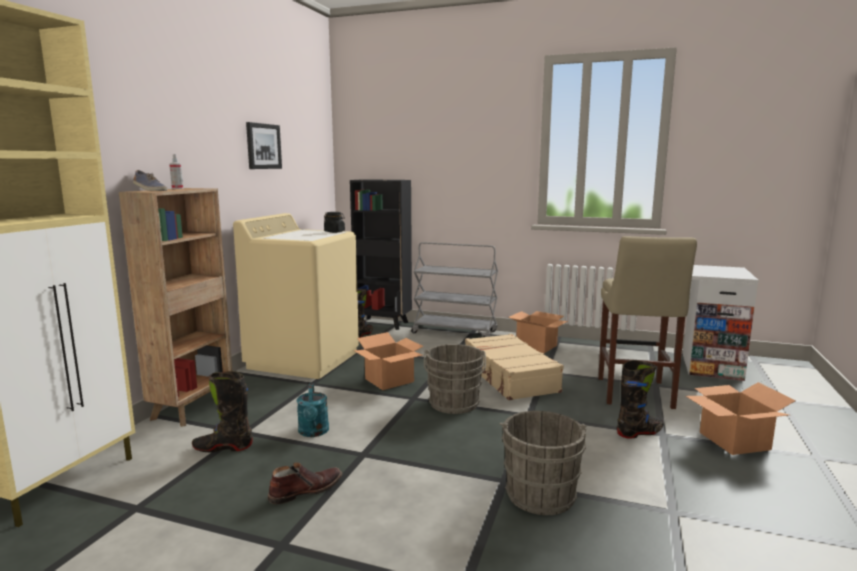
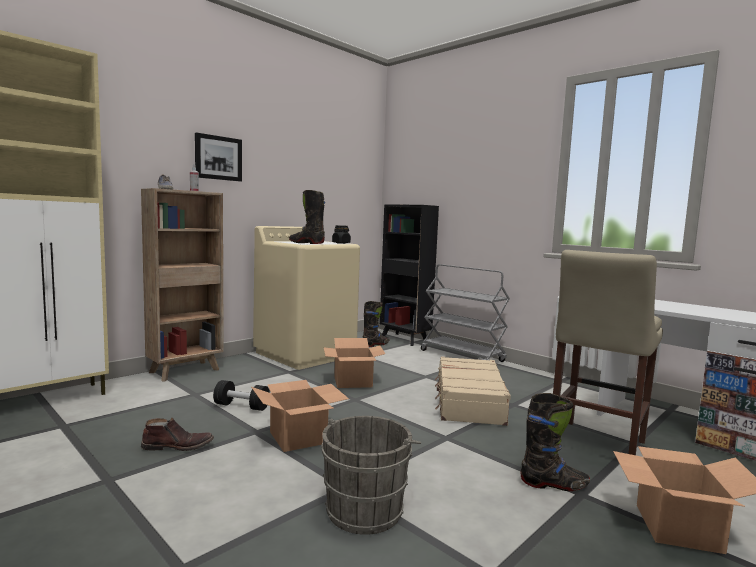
camera: 25 degrees right, 5 degrees down
black boot [192,371,253,453] -> black boot moved to [289,190,325,244]
picture [246,122,282,169] -> picture moved to [195,132,242,182]
turquoise watering can [297,384,329,437] -> black dumbbell [213,380,270,411]
grey bucket [424,344,486,414] -> none
cardboard box [509,311,568,353] -> cardboard box moved to [251,380,349,452]

